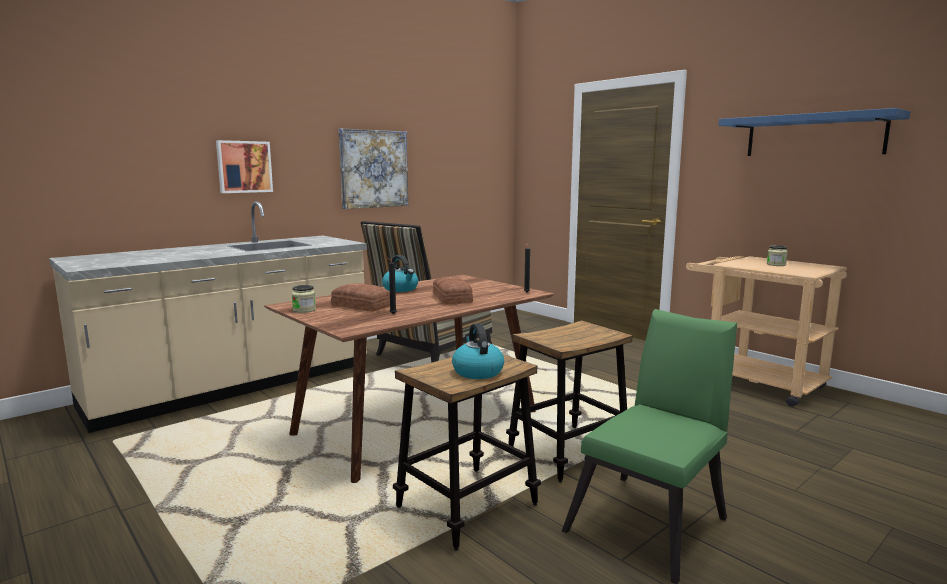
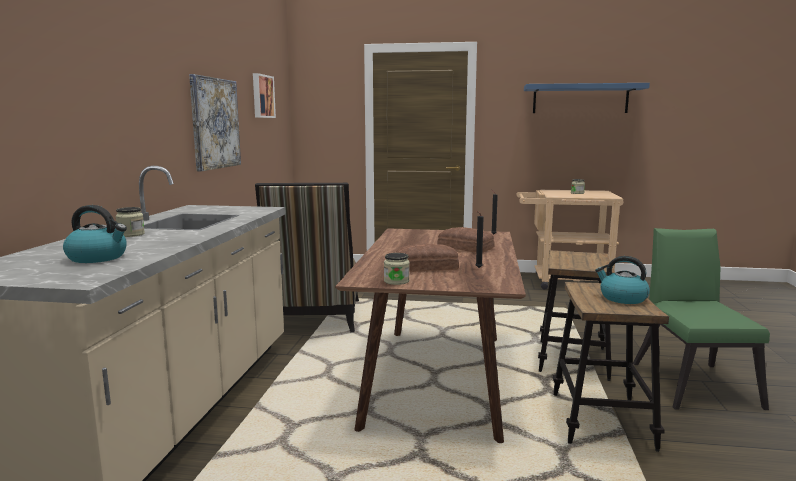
camera: 40 degrees left, 0 degrees up
picture [216,140,273,193] -> picture moved to [253,73,276,118]
kettle [382,255,418,292] -> kettle moved to [63,205,127,263]
none -> jar [115,207,145,237]

